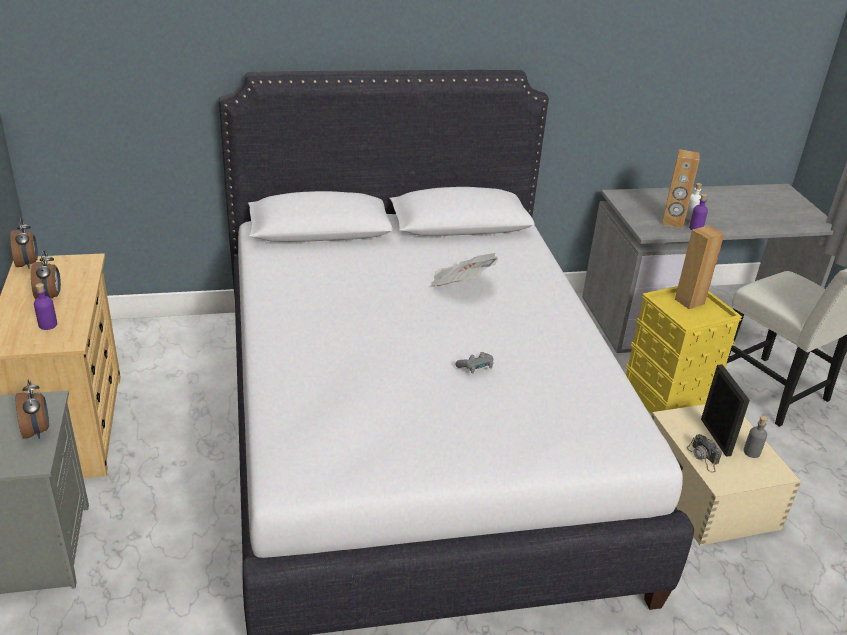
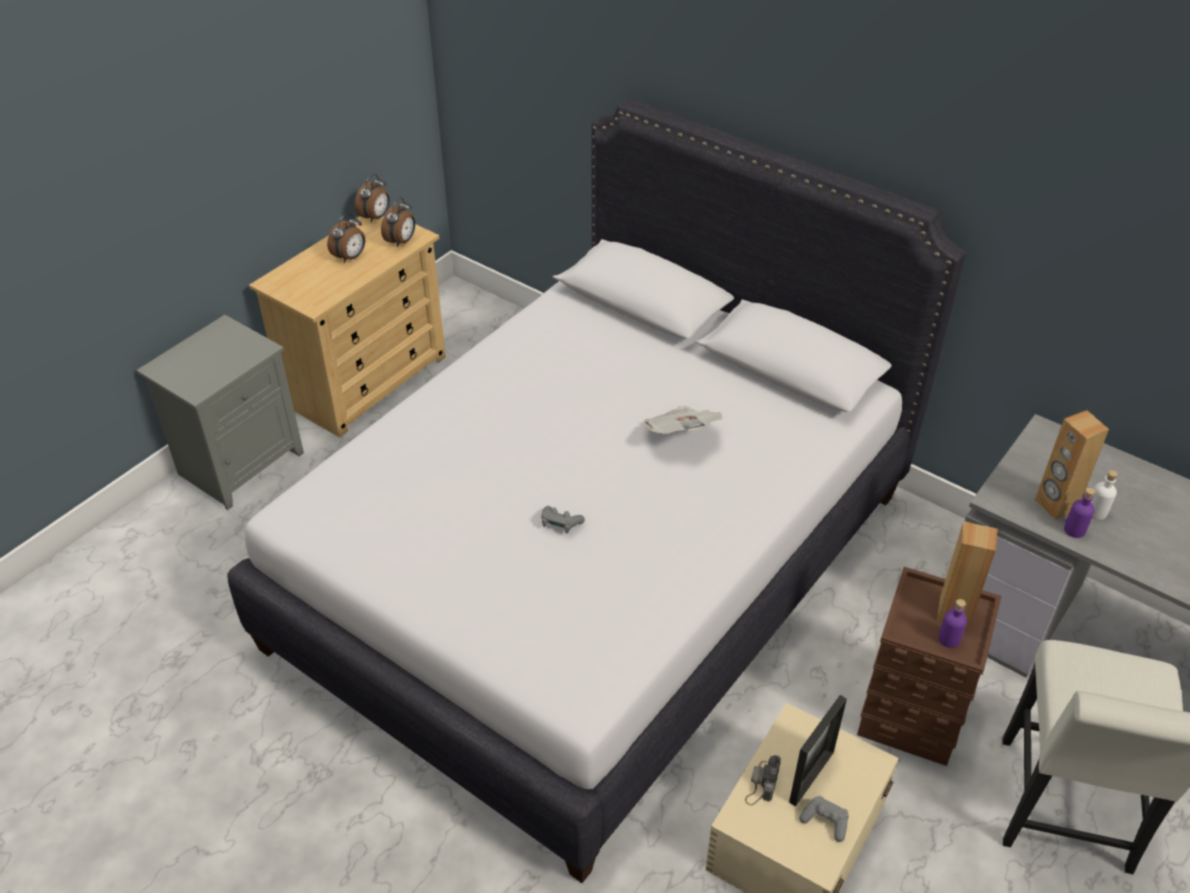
camera: 50 degrees right, 10 degrees up
alarm clock [16,380,49,439] -> alarm clock moved to [381,197,415,247]
purple bottle [34,283,57,330] -> purple bottle moved to [938,599,967,648]
yellow storage box [626,286,742,414] -> brown storage box [857,567,1002,766]
grey bottle [743,416,768,458] -> grey game controller [799,796,849,842]

